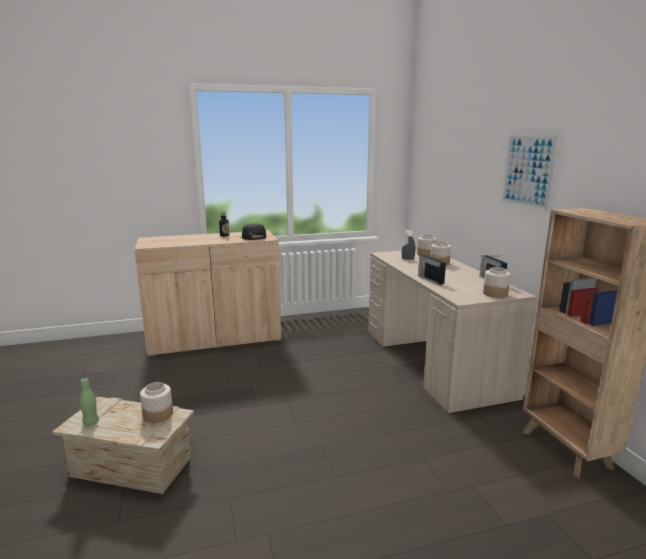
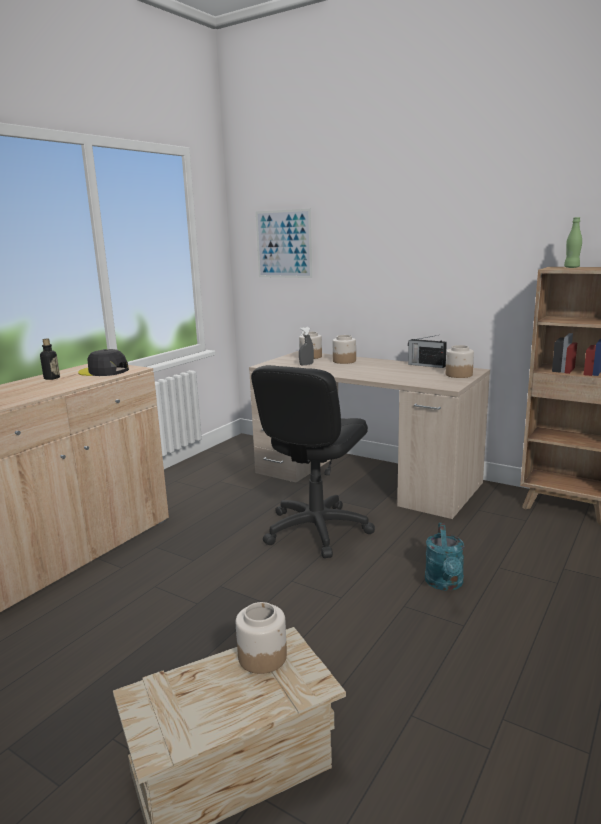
camera: 40 degrees left, 0 degrees up
green bottle [80,378,99,426] -> green bottle moved to [564,217,582,268]
radio [418,255,446,285] -> none
picture [501,134,560,212] -> picture moved to [256,209,312,278]
none -> black office chair [251,365,375,558]
none -> turquoise watering can [425,523,465,591]

